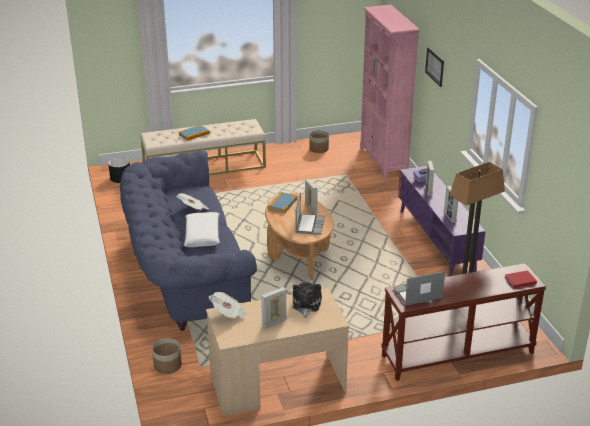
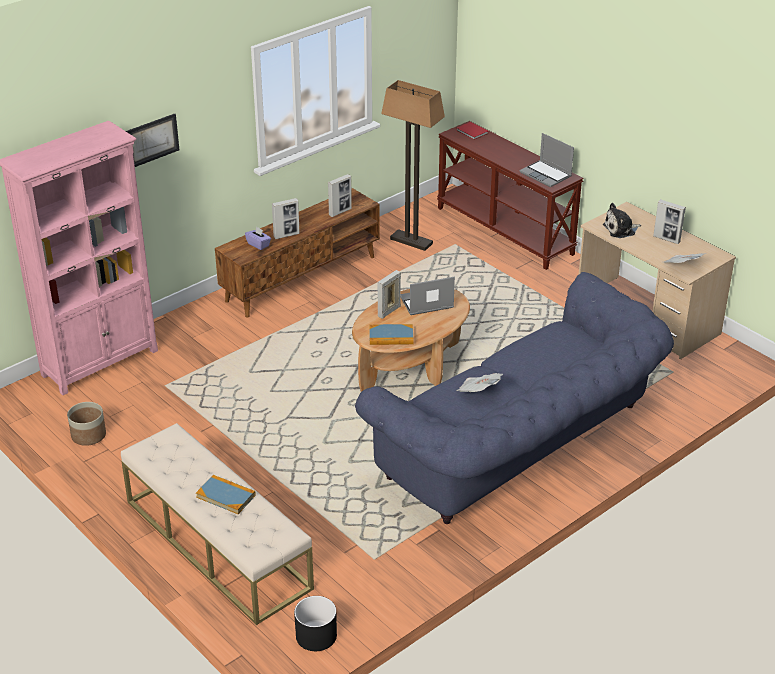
camera: 115 degrees left, 5 degrees up
planter [152,338,182,374] -> none
white pillow [184,212,220,247] -> none
purple tv stand [398,166,486,276] -> brown tv stand [215,188,380,317]

